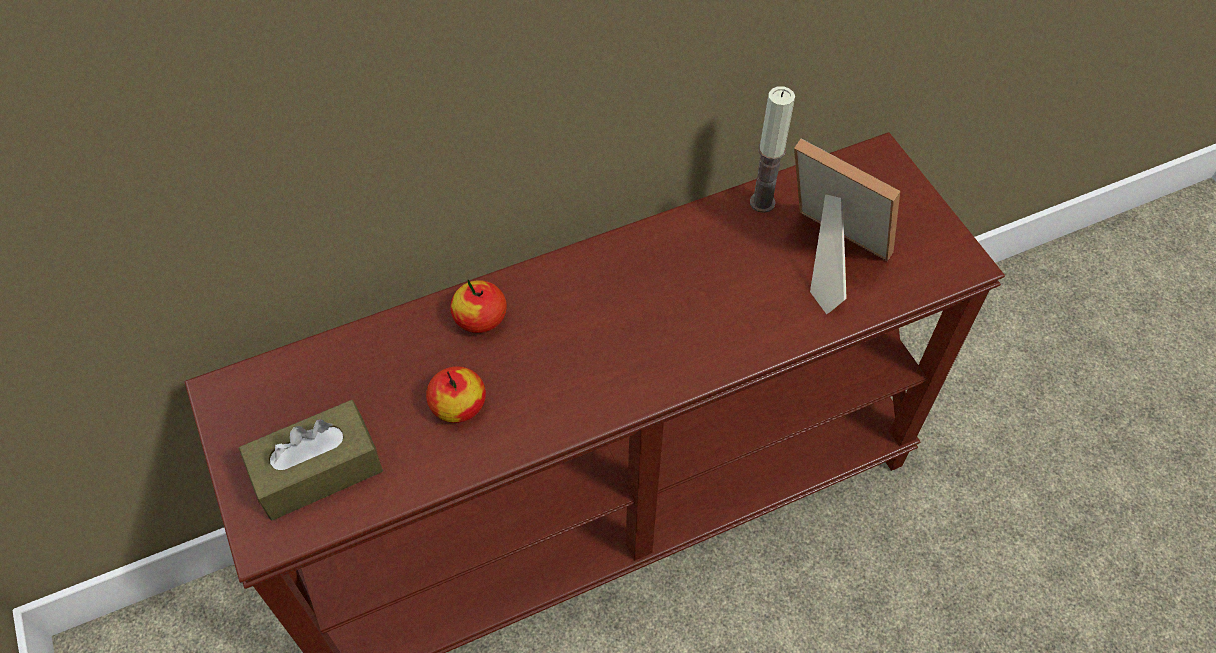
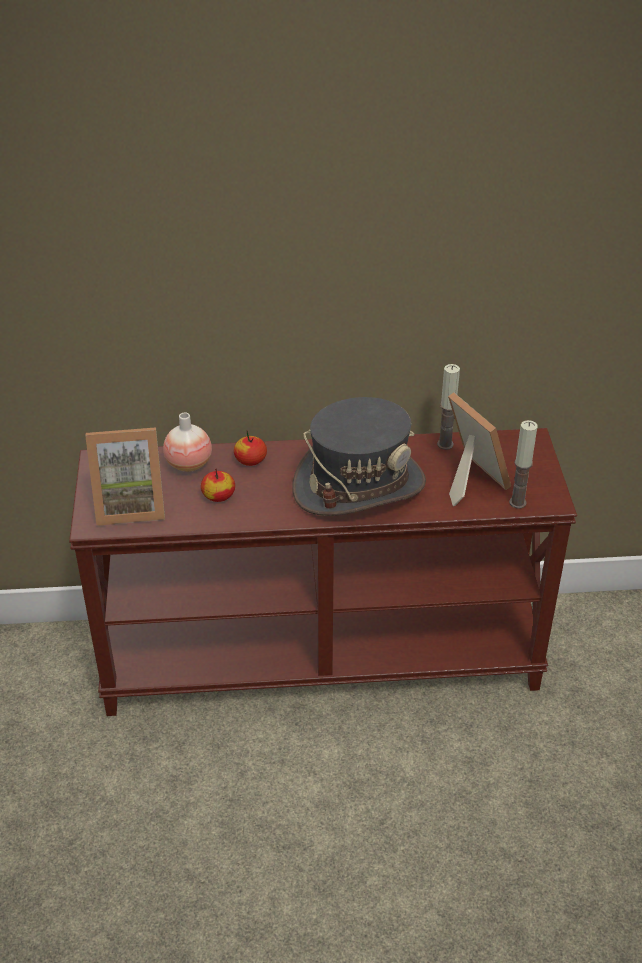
camera: 20 degrees right, 15 degrees down
brown tissue box [239,400,383,521] -> picture frame [85,427,165,526]
none -> vase [163,412,212,472]
none -> grey hat [292,397,426,516]
none -> candle [509,420,538,509]

